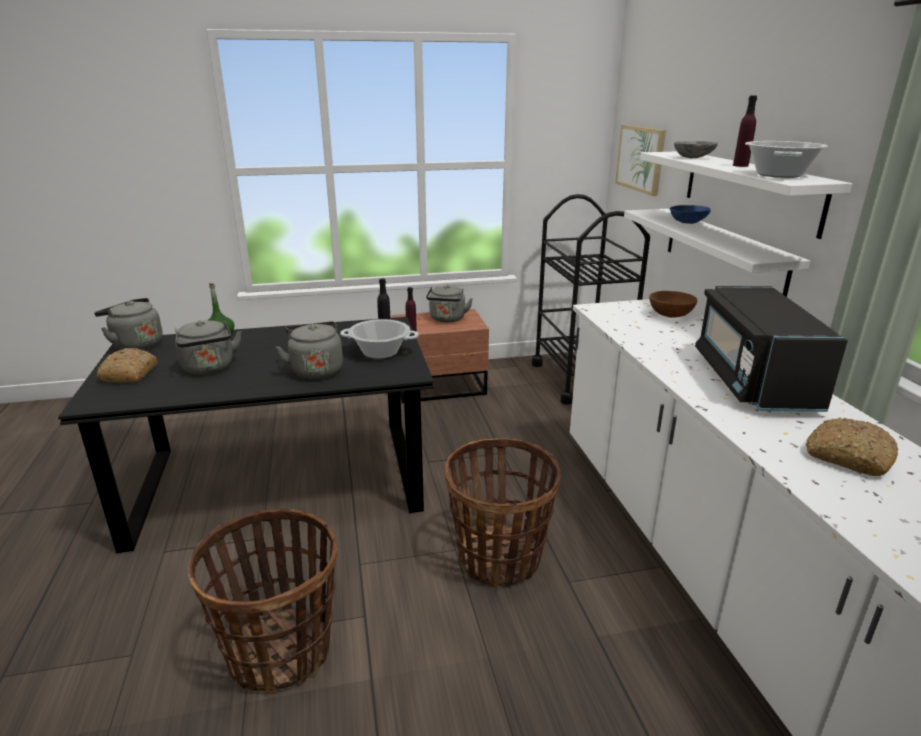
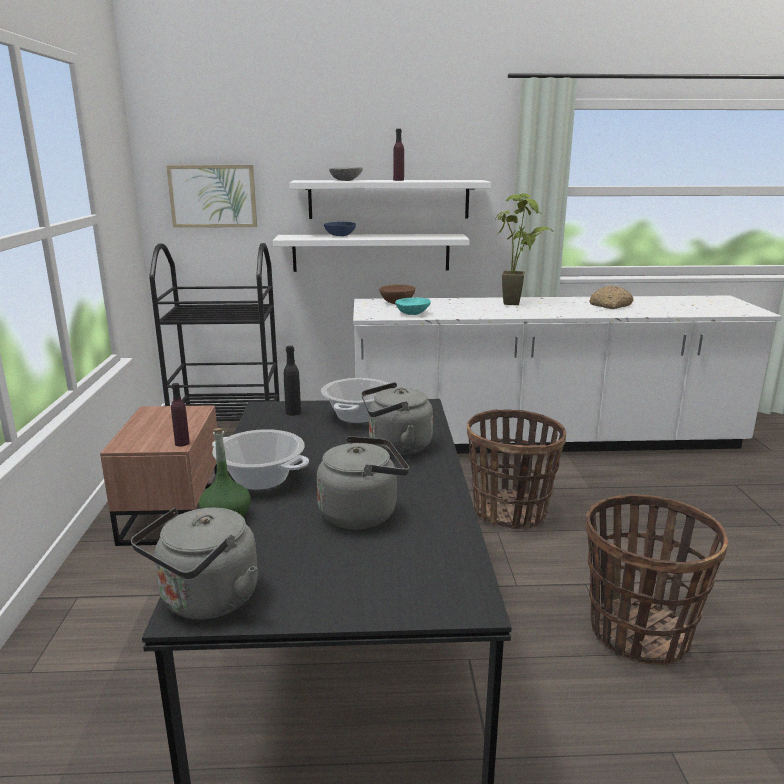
camera: 80 degrees left, 5 degrees down
bread [97,348,158,383] -> none
grey kettle [426,285,473,323] -> none
black microwave [695,286,848,412] -> potted plant [495,193,554,305]
cooking pot [745,141,828,178] -> cooking pot moved to [212,429,309,490]
none -> turquoise bowl [395,298,431,315]

